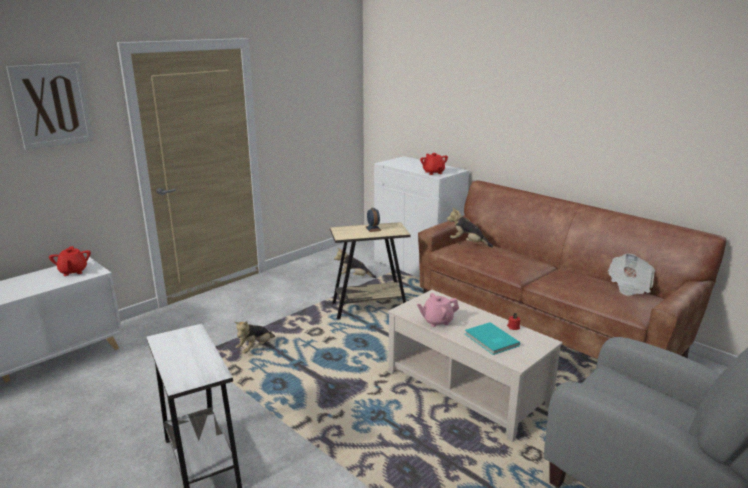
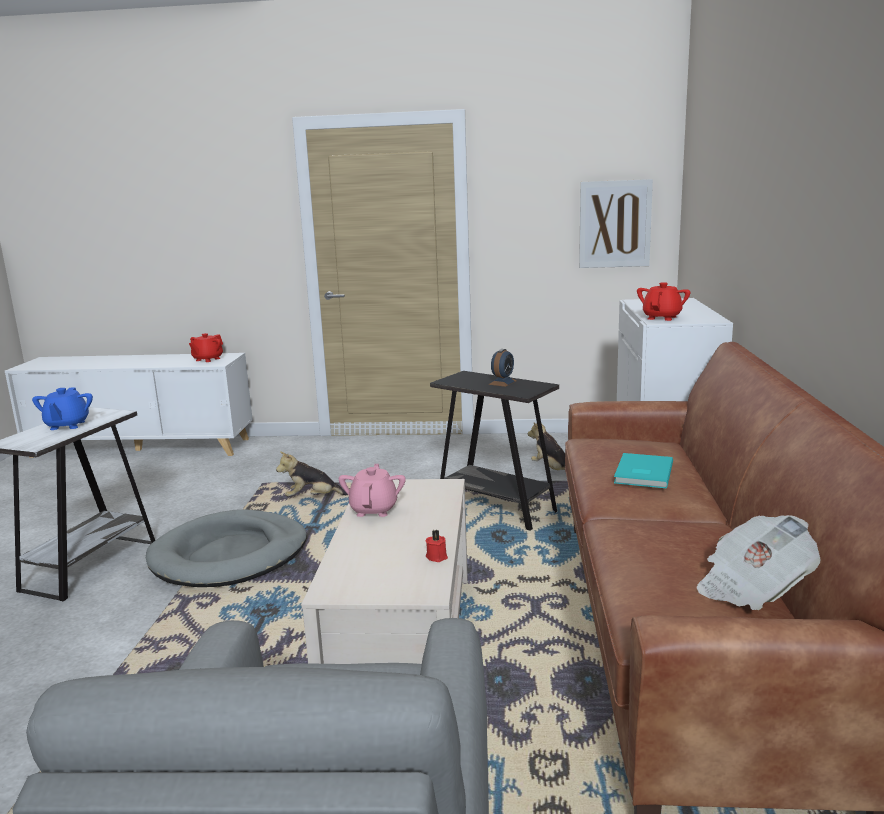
camera: 50 degrees right, 5 degrees down
picture [6,62,94,150] -> picture moved to [579,179,653,268]
beige side table [330,222,410,319] -> black side table [430,371,559,531]
pink teapot [417,293,459,327] -> pink teapot turned 60 degrees clockwise [339,464,406,517]
plush toy [447,207,493,248] -> none
turquoise book [465,322,520,355] -> turquoise book moved to [614,453,673,489]
none -> blue teapot [32,387,93,430]
none -> grey dog bed [146,509,307,587]

